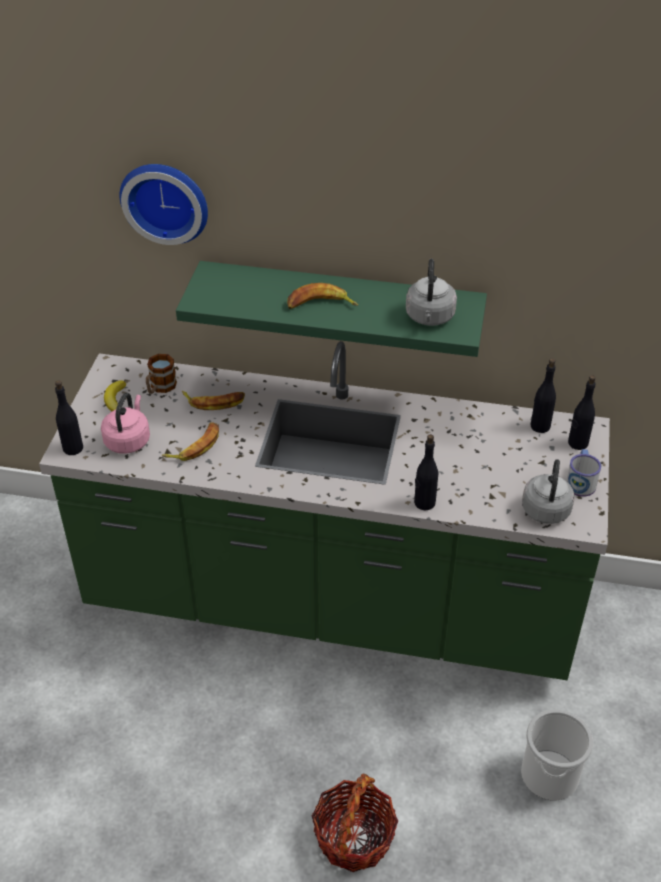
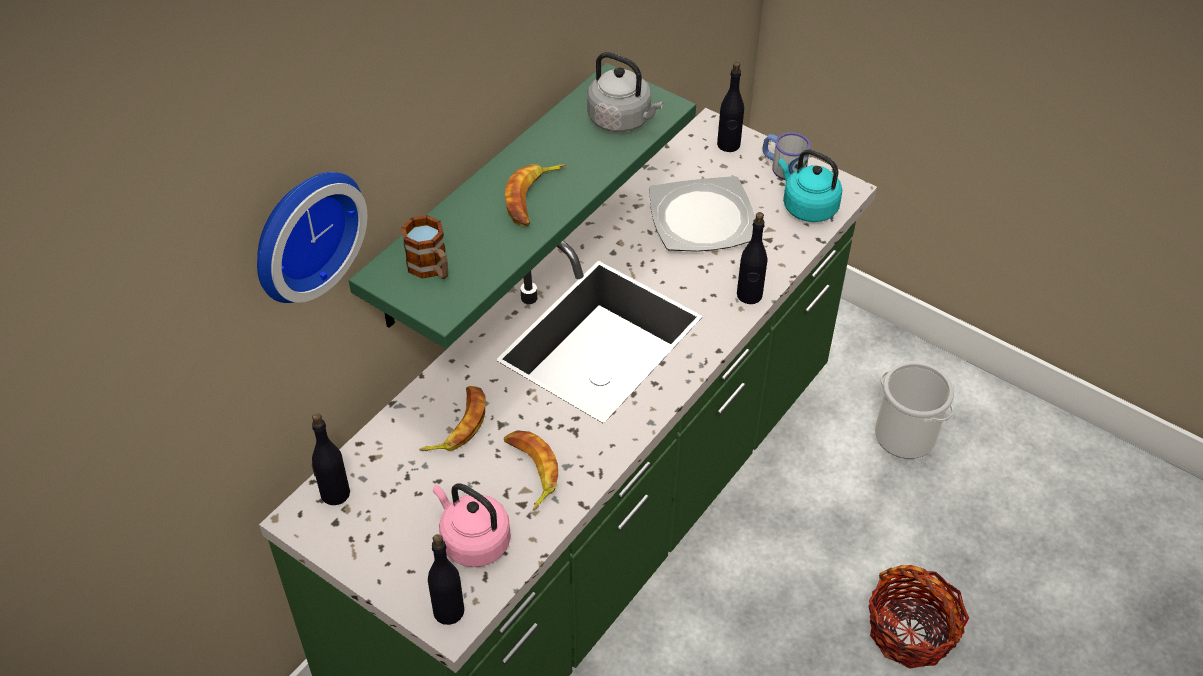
camera: 65 degrees left, 5 degrees up
banana [104,380,126,411] -> none
mug [146,354,177,394] -> mug moved to [401,215,448,279]
grey kettle [522,459,575,524] -> turquoise kettle [778,149,842,222]
black bottle [531,359,556,433] -> black bottle moved to [312,413,350,505]
none -> plate [649,176,756,252]

